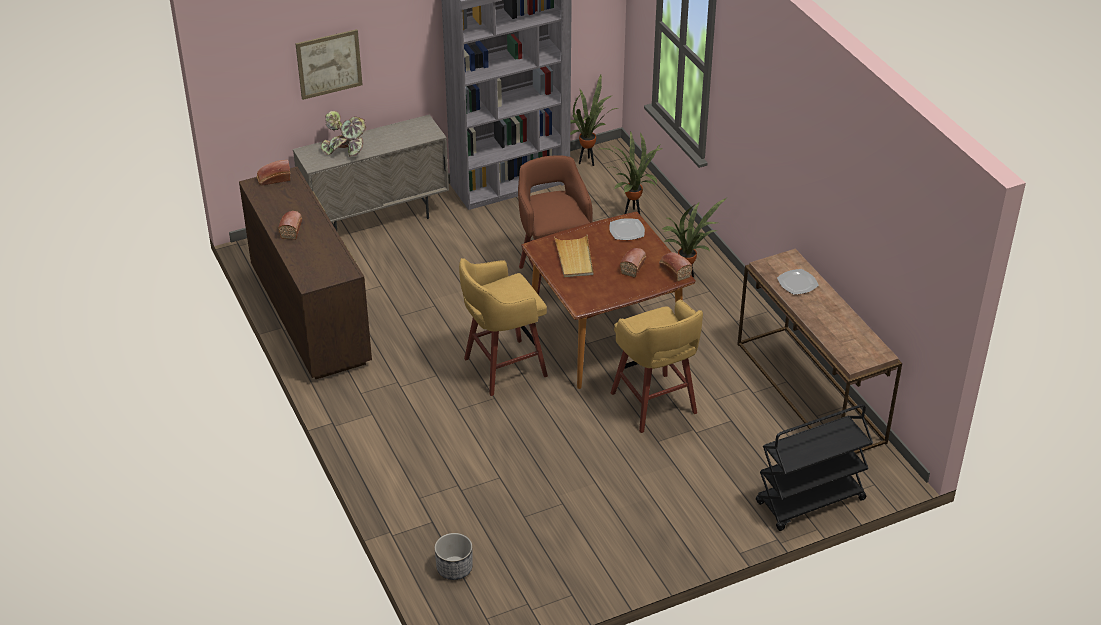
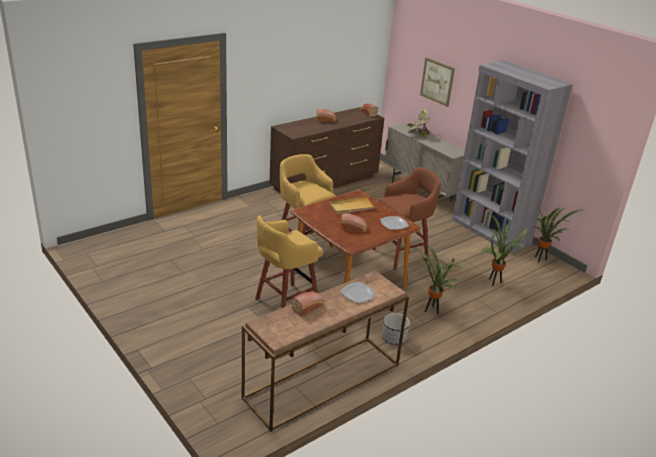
camera: 75 degrees right, 10 degrees down
planter [435,533,473,580] -> planter moved to [382,313,410,345]
bread [659,252,693,282] -> bread moved to [292,292,324,317]
black cart [756,404,873,531] -> none

